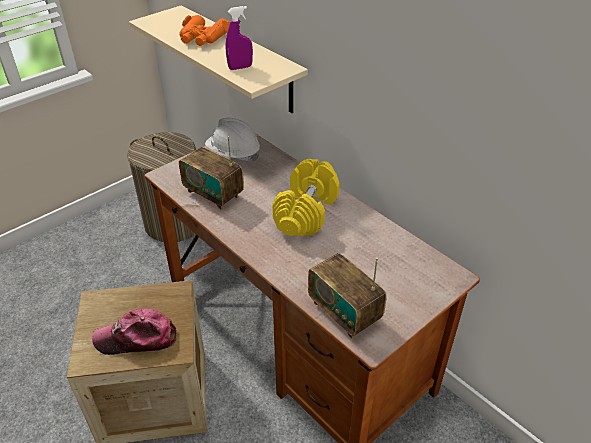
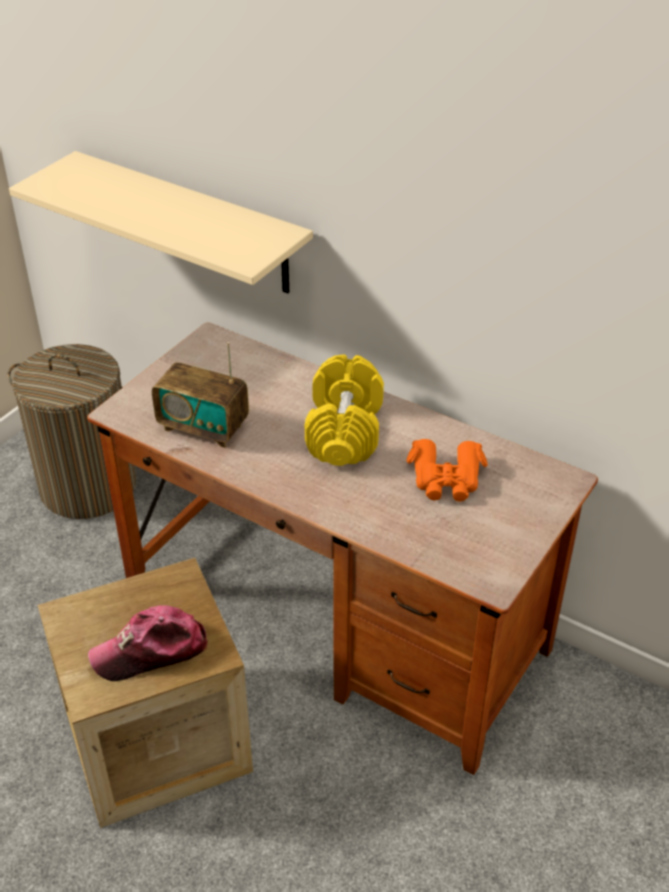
camera: 15 degrees left, 0 degrees up
orange binoculars [179,15,230,46] -> orange binoculars moved to [406,439,488,502]
white hard hat [205,118,260,161] -> none
purple spray bottle [226,6,253,70] -> none
radio [308,253,387,338] -> none

